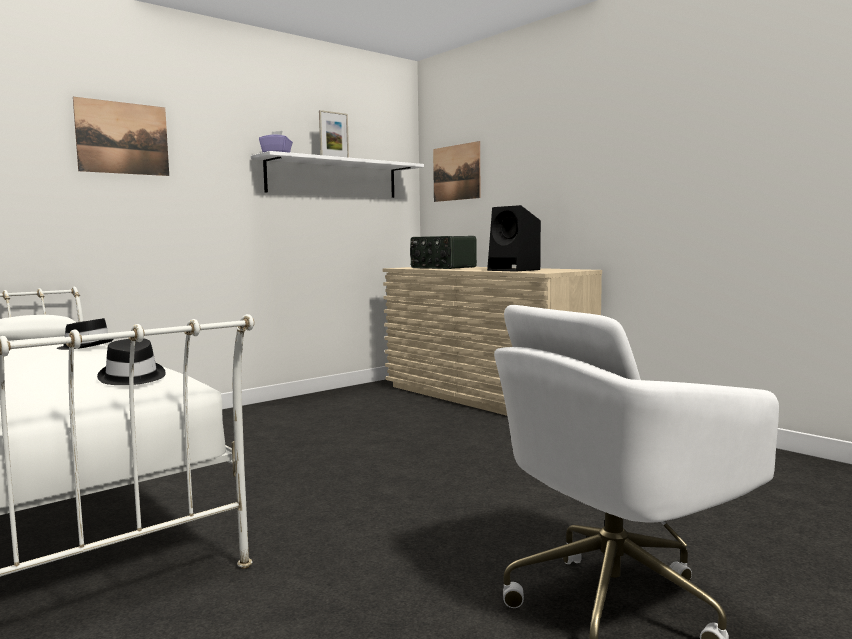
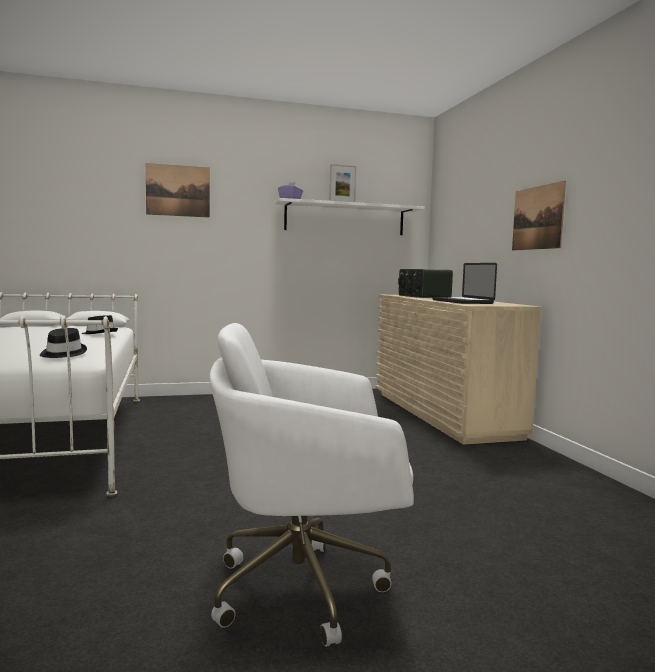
camera: 25 degrees right, 0 degrees up
picture [433,141,481,202] -> picture moved to [512,181,566,251]
black speaker [487,205,541,272] -> laptop [432,263,497,304]

